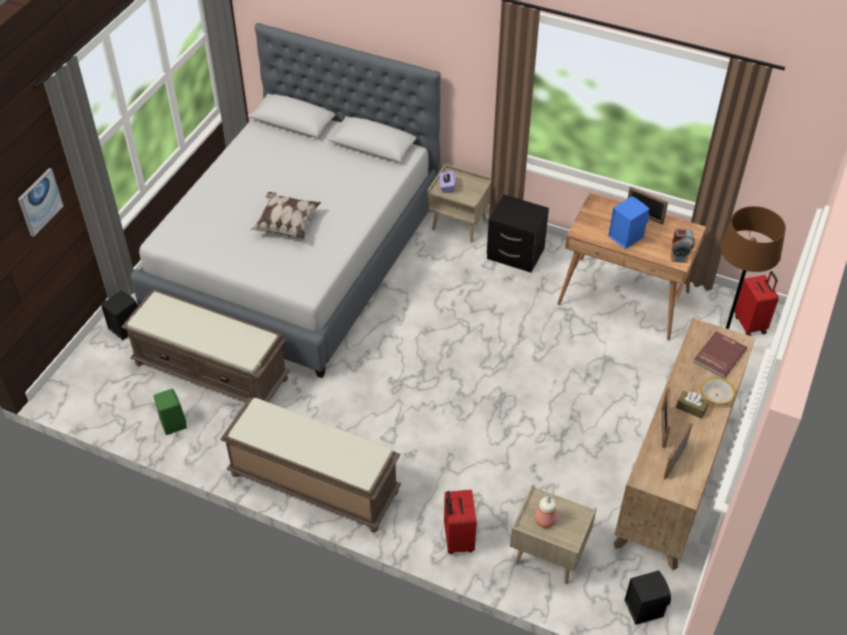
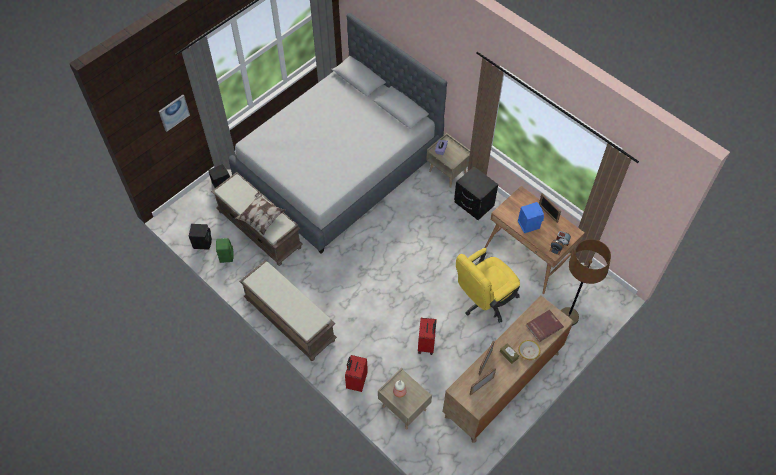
camera: 20 degrees right, 10 degrees up
pillow [251,192,321,240] -> pillow moved to [236,192,285,235]
black speaker [624,570,671,625] -> black speaker moved to [189,224,212,250]
red suitcase [734,271,779,336] -> red suitcase moved to [418,318,437,355]
none -> yellow office chair [456,248,520,323]

